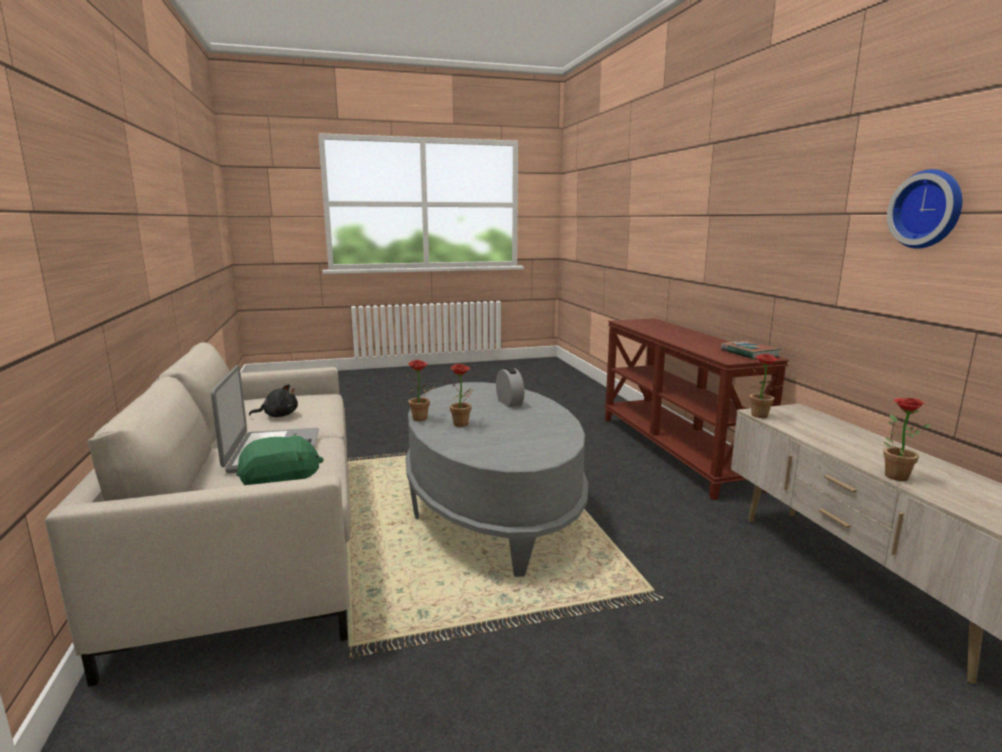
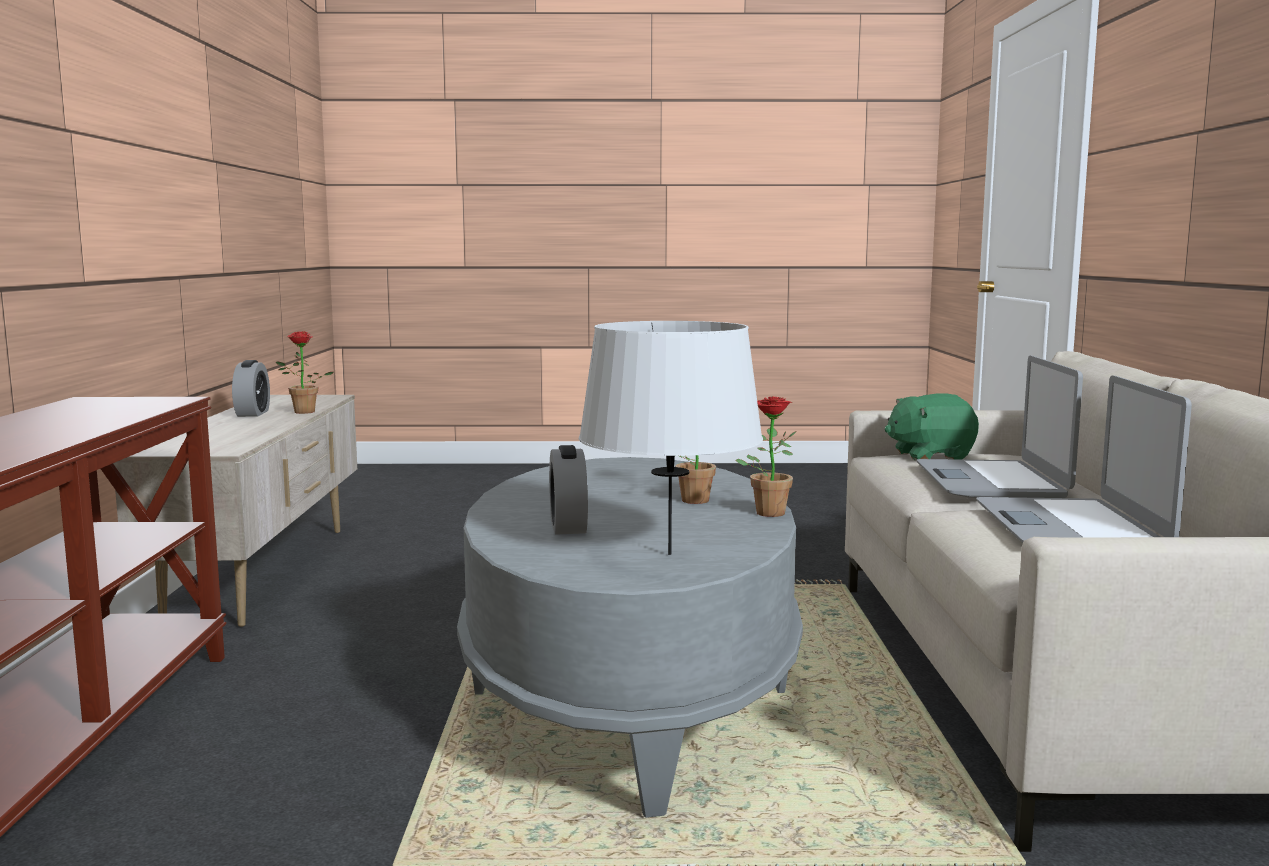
camera: 165 degrees left, 5 degrees down
black plush toy [249,384,298,417] -> laptop [976,375,1192,543]
book [720,341,781,359] -> none
potted plant [750,354,783,418] -> none
wall clock [887,169,962,249] -> none
none -> alarm clock [232,360,270,417]
none -> grey table lamp [579,321,763,555]

